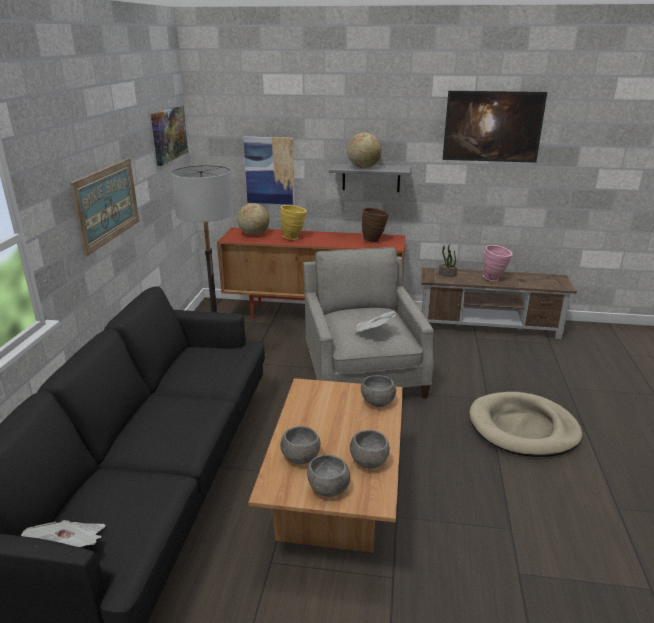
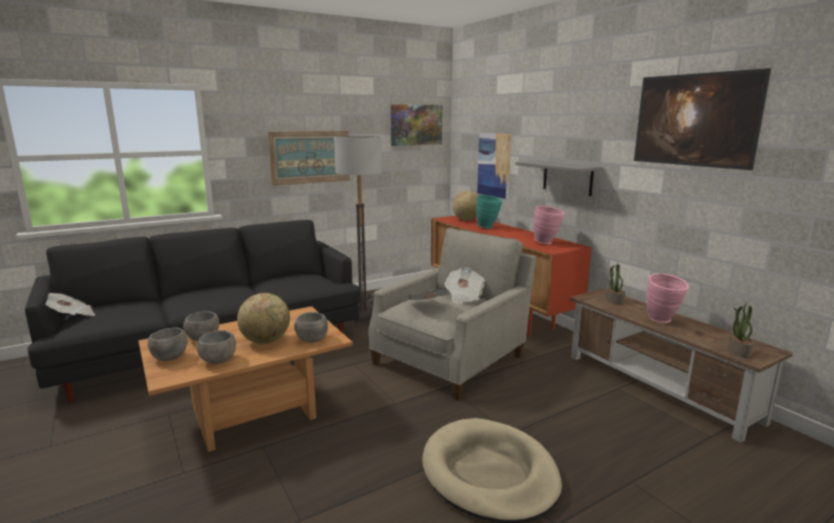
camera: 50 degrees right, 10 degrees down
yellow vase [280,205,307,240] -> turquoise vase [476,195,502,228]
globe [347,132,381,168] -> globe moved to [237,293,290,344]
brown vase [362,208,389,243] -> pink vase [534,206,565,244]
none -> newspaper [444,267,485,304]
none -> potted plant [728,303,754,358]

